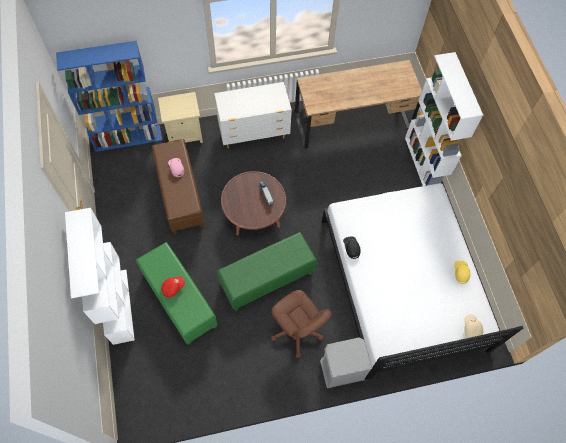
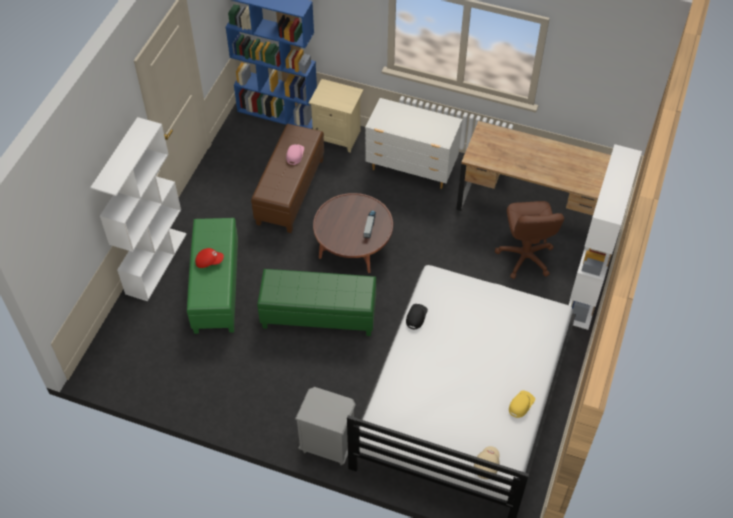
camera: 35 degrees right, 10 degrees down
brown office chair [271,290,332,358] -> brown office chair moved to [495,201,564,279]

